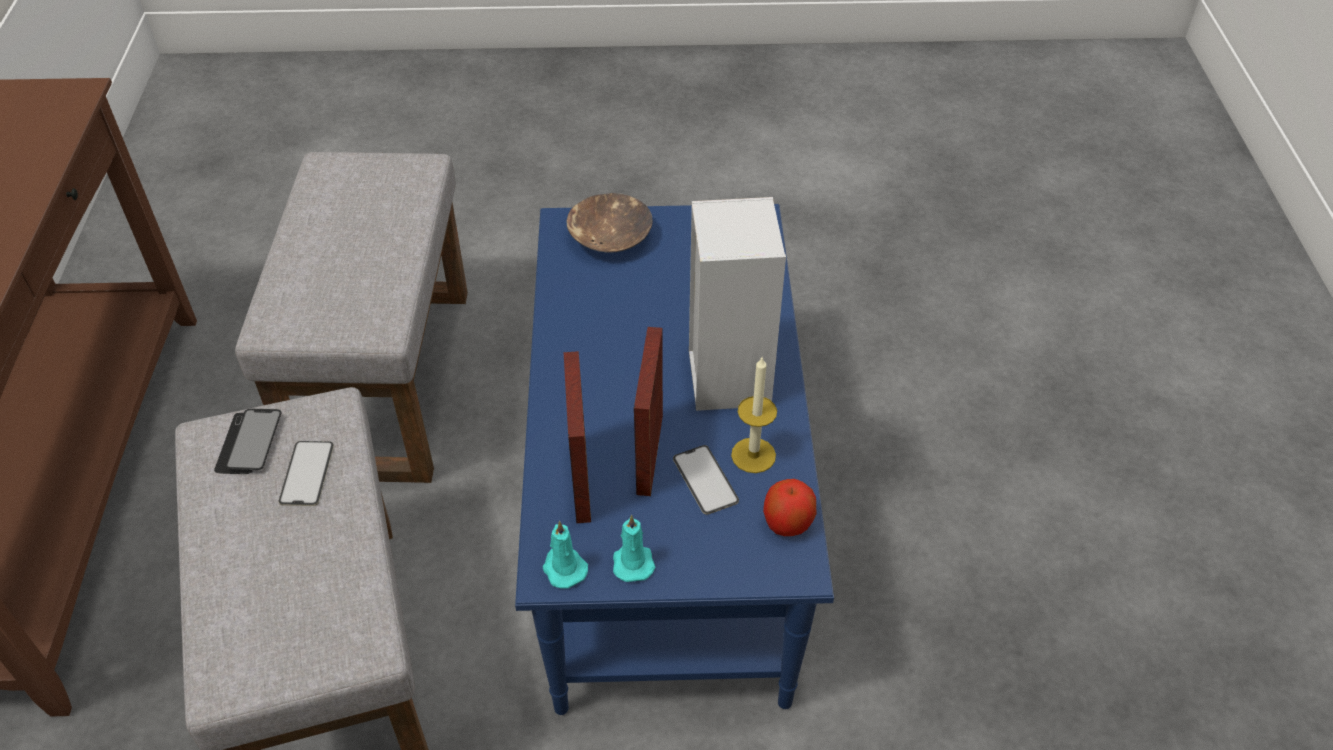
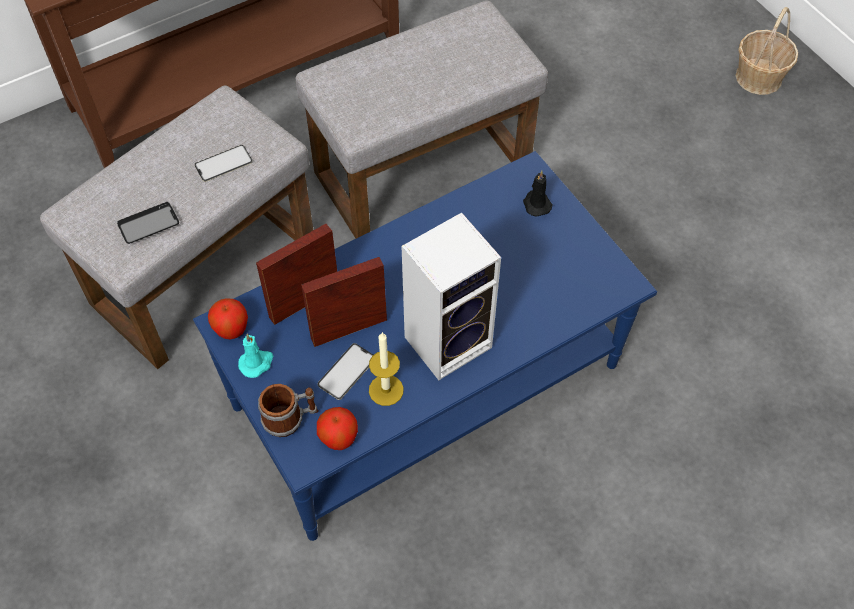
camera: 60 degrees right, 10 degrees up
phone [214,409,282,474] -> phone moved to [117,202,179,244]
turquoise candle [542,521,588,589] -> apple [208,298,248,340]
brown bowl [567,193,653,253] -> black candle [523,171,552,217]
none -> mug [258,384,319,437]
none -> basket [735,7,798,95]

